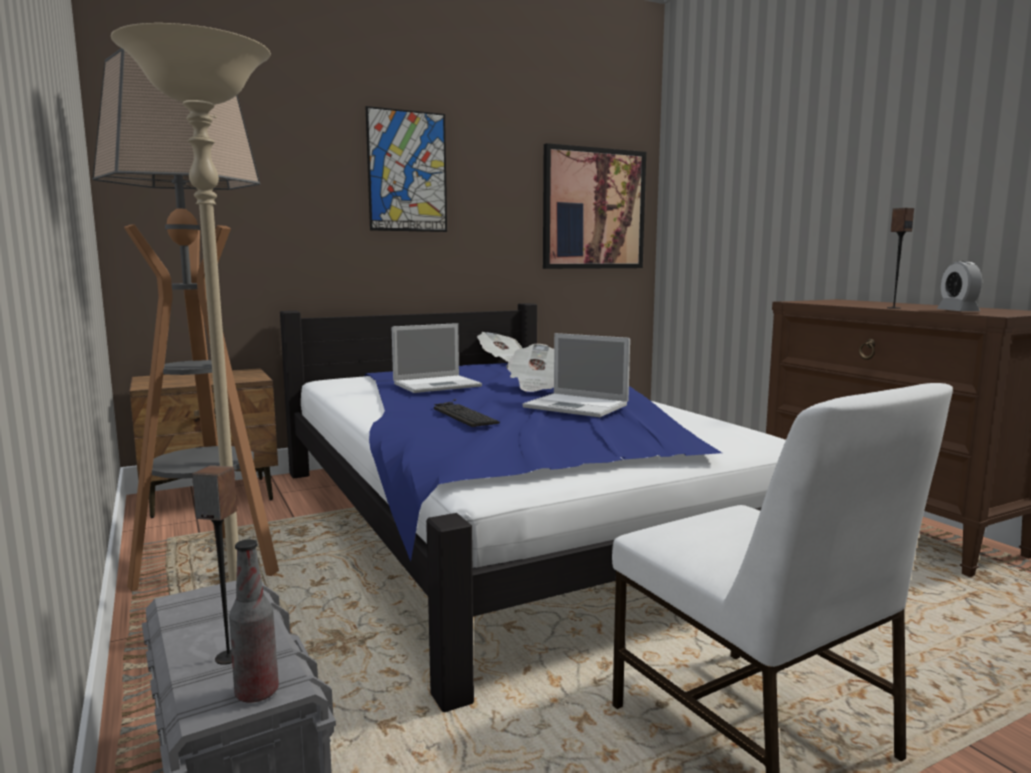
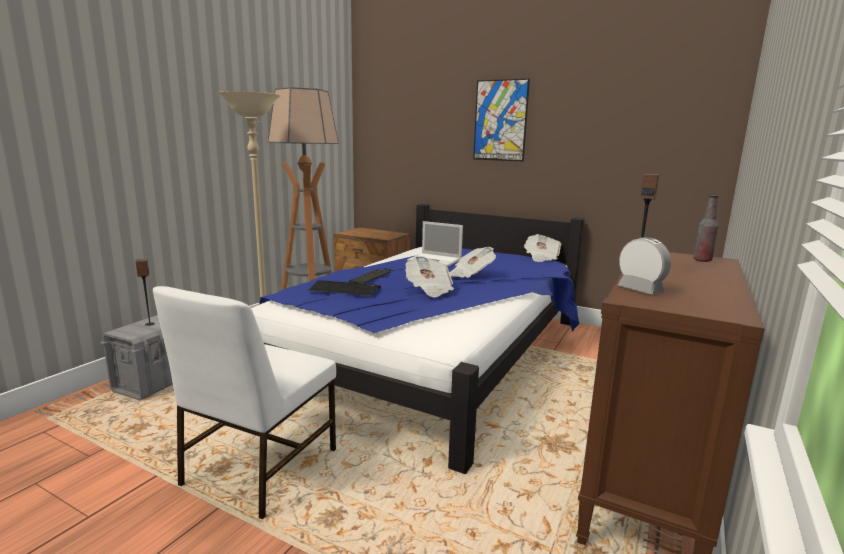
camera: 55 degrees right, 5 degrees up
bottle [229,539,279,703] -> bottle moved to [693,195,719,262]
laptop [523,333,630,417] -> newspaper [405,256,454,297]
picture [543,143,646,269] -> none
alarm clock [937,261,982,311] -> alarm clock turned 90 degrees clockwise [618,237,671,294]
none -> keyboard [309,280,381,296]

